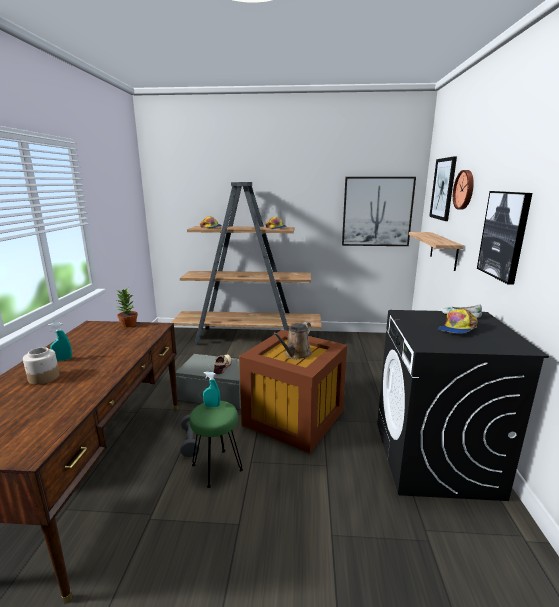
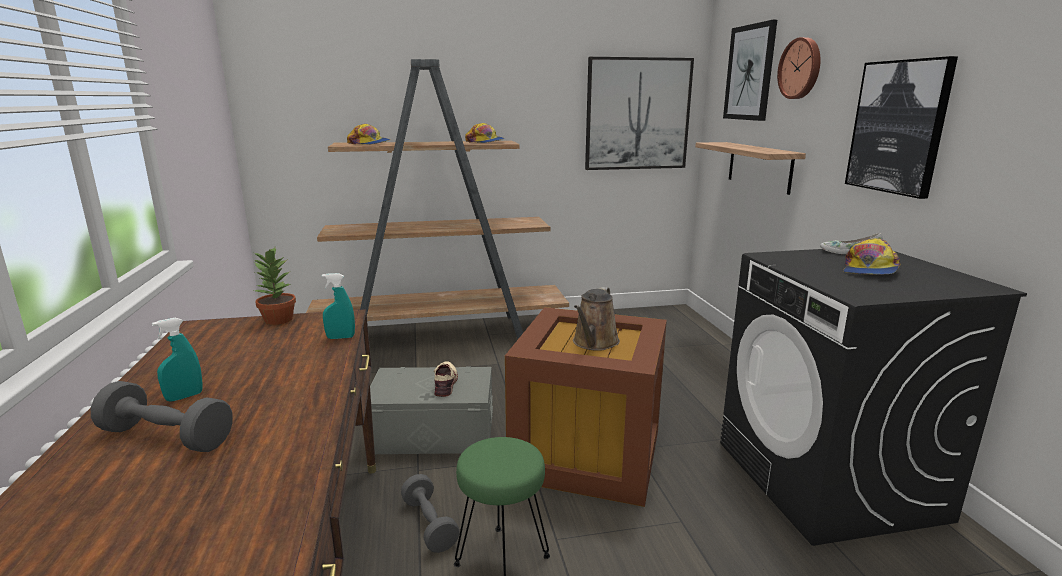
camera: 15 degrees left, 0 degrees up
jar [23,347,60,385] -> grey dumbbell [91,381,233,452]
turquoise spray bottle [203,372,220,407] -> turquoise spray bottle moved to [322,273,355,339]

